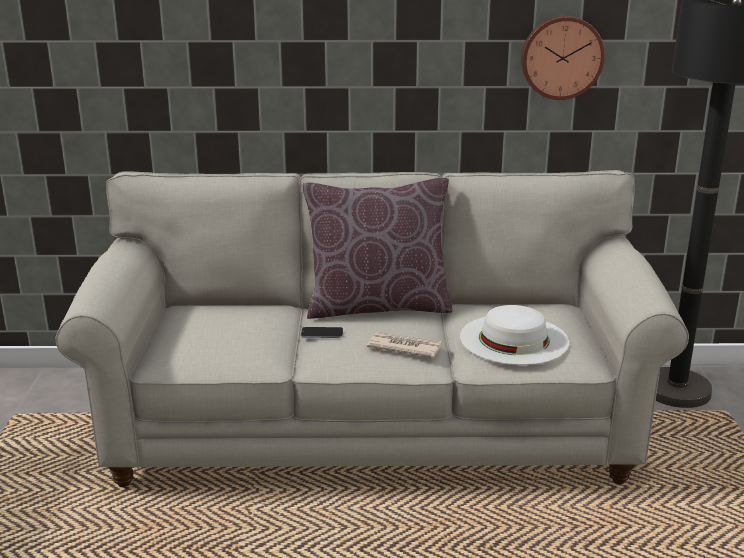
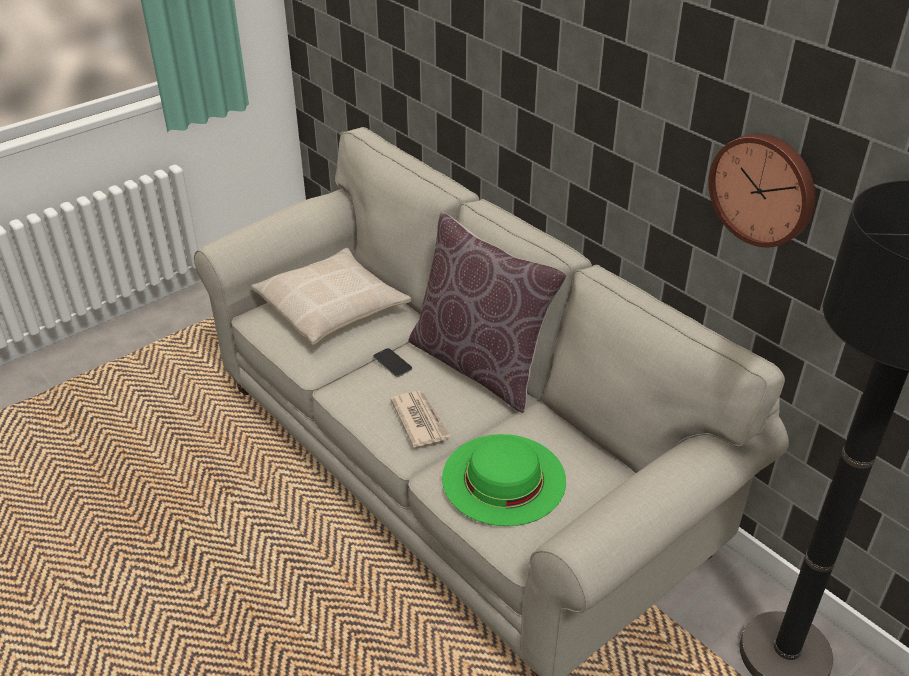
camera: 50 degrees right, 15 degrees up
white hat [460,305,569,365] -> green hat [442,434,566,526]
none -> beige pillow [251,248,411,345]

